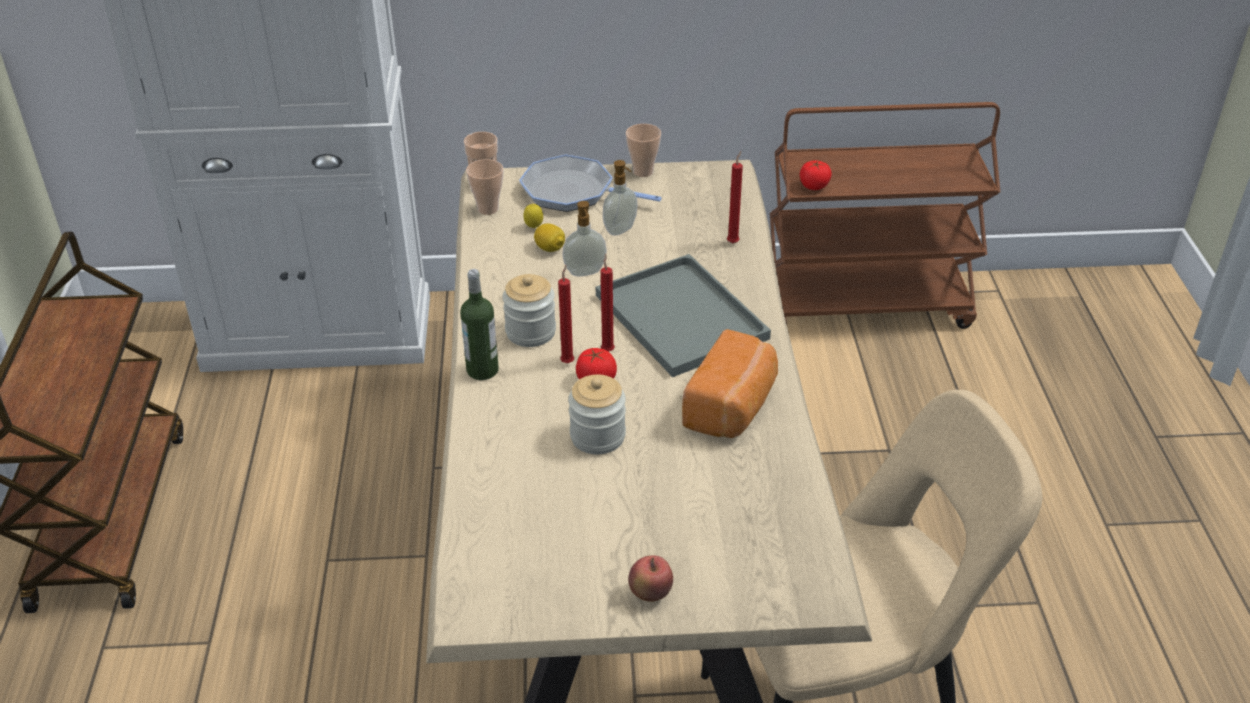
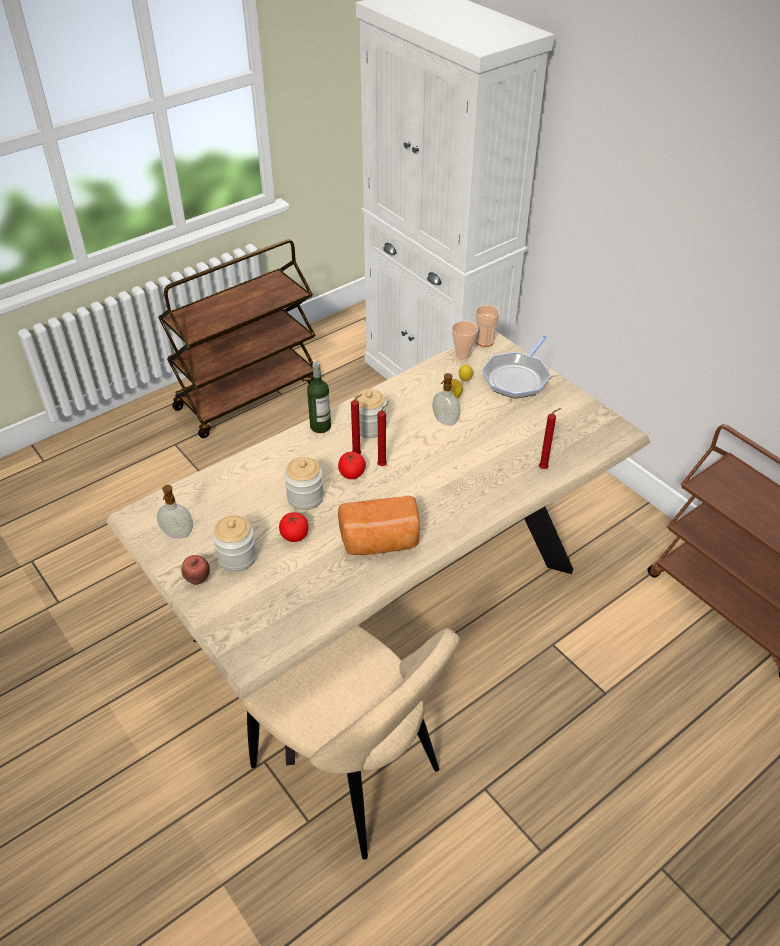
camera: 55 degrees right, 5 degrees up
frying pan [519,154,662,212] -> frying pan turned 135 degrees counterclockwise [482,335,551,399]
grey tray [596,254,771,377] -> none
soap dispenser [603,160,637,236] -> soap dispenser moved to [157,485,193,538]
cup [626,124,661,177] -> none
tomato [800,160,832,190] -> tomato moved to [279,512,308,542]
none -> jar [213,516,257,572]

